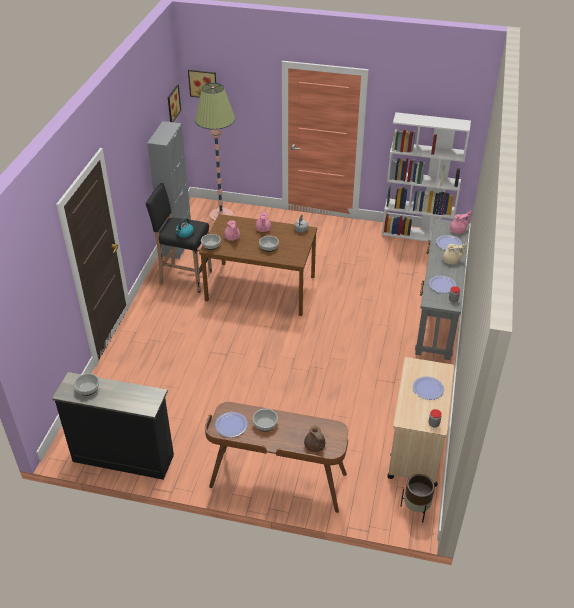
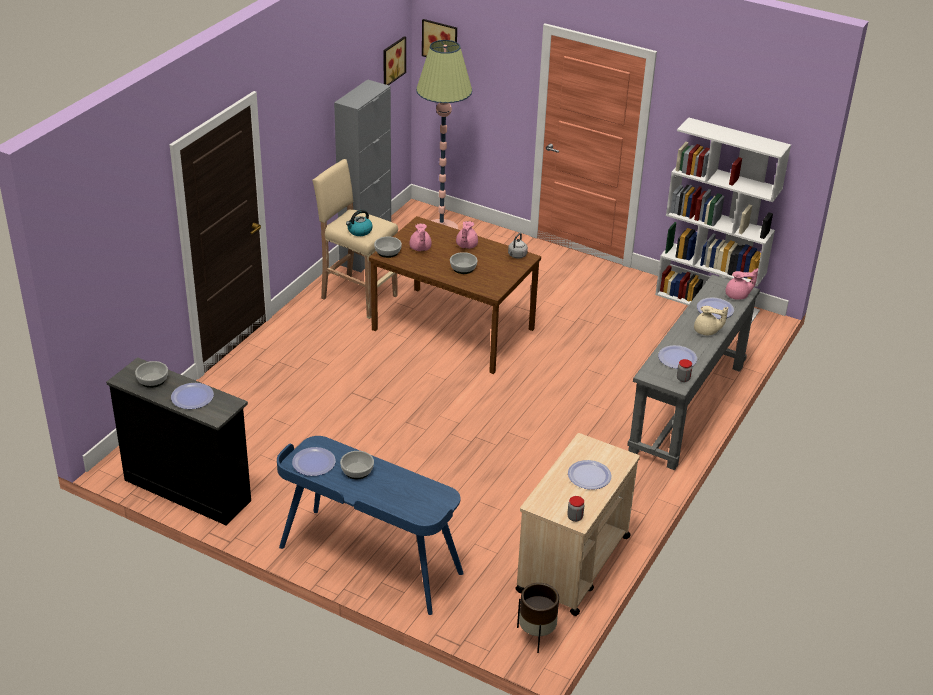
camera: 15 degrees right, 5 degrees down
black stool [145,183,212,293] -> beige stool [312,159,398,319]
brown desk [205,402,348,513] -> blue desk [277,436,464,615]
brown teapot [304,426,325,452] -> none
none -> plate [171,383,214,409]

